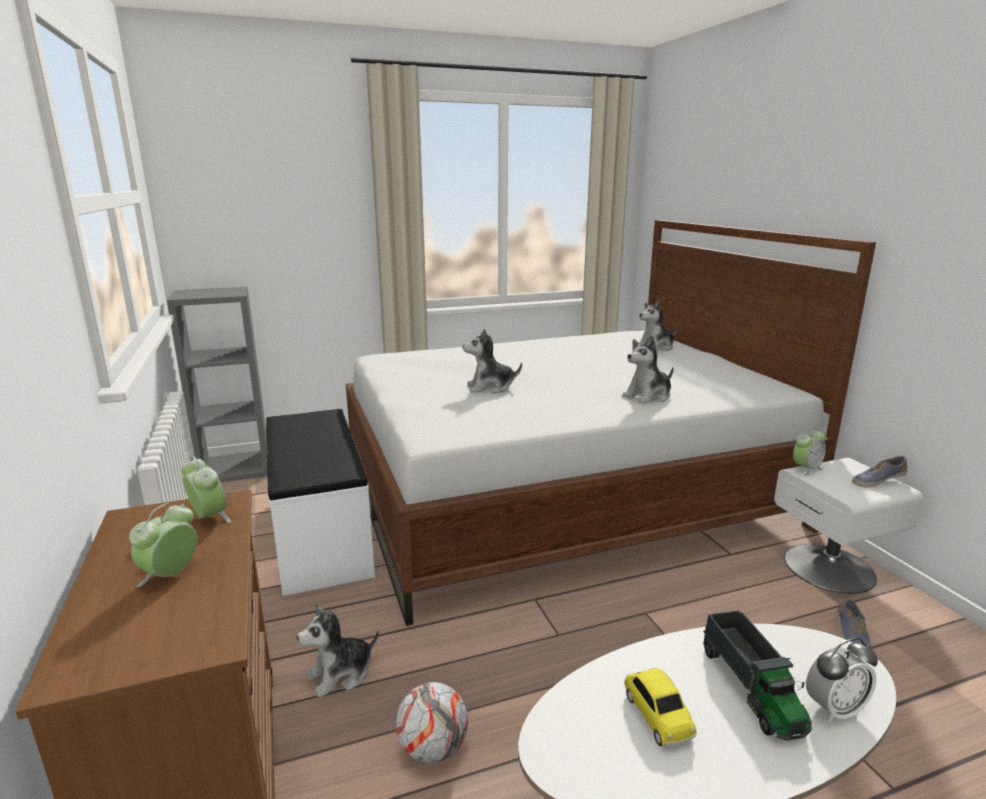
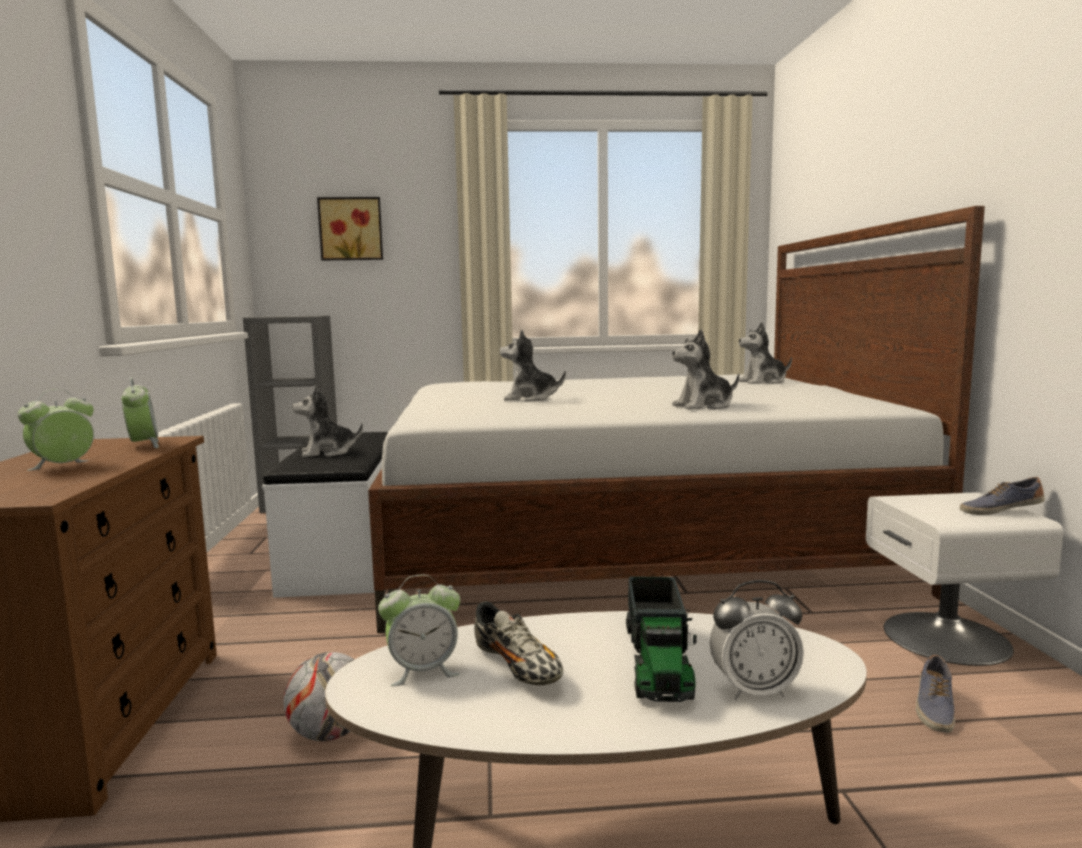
camera: 15 degrees right, 10 degrees down
plush toy [297,603,379,698] -> plush toy moved to [292,386,363,457]
toy car [624,668,697,746] -> shoe [474,601,564,685]
alarm clock [793,427,826,476] -> alarm clock moved to [378,574,460,686]
none -> picture [317,197,383,260]

